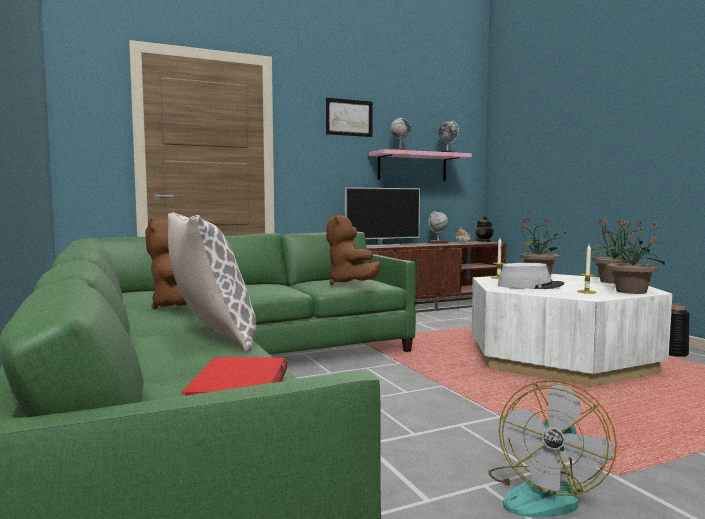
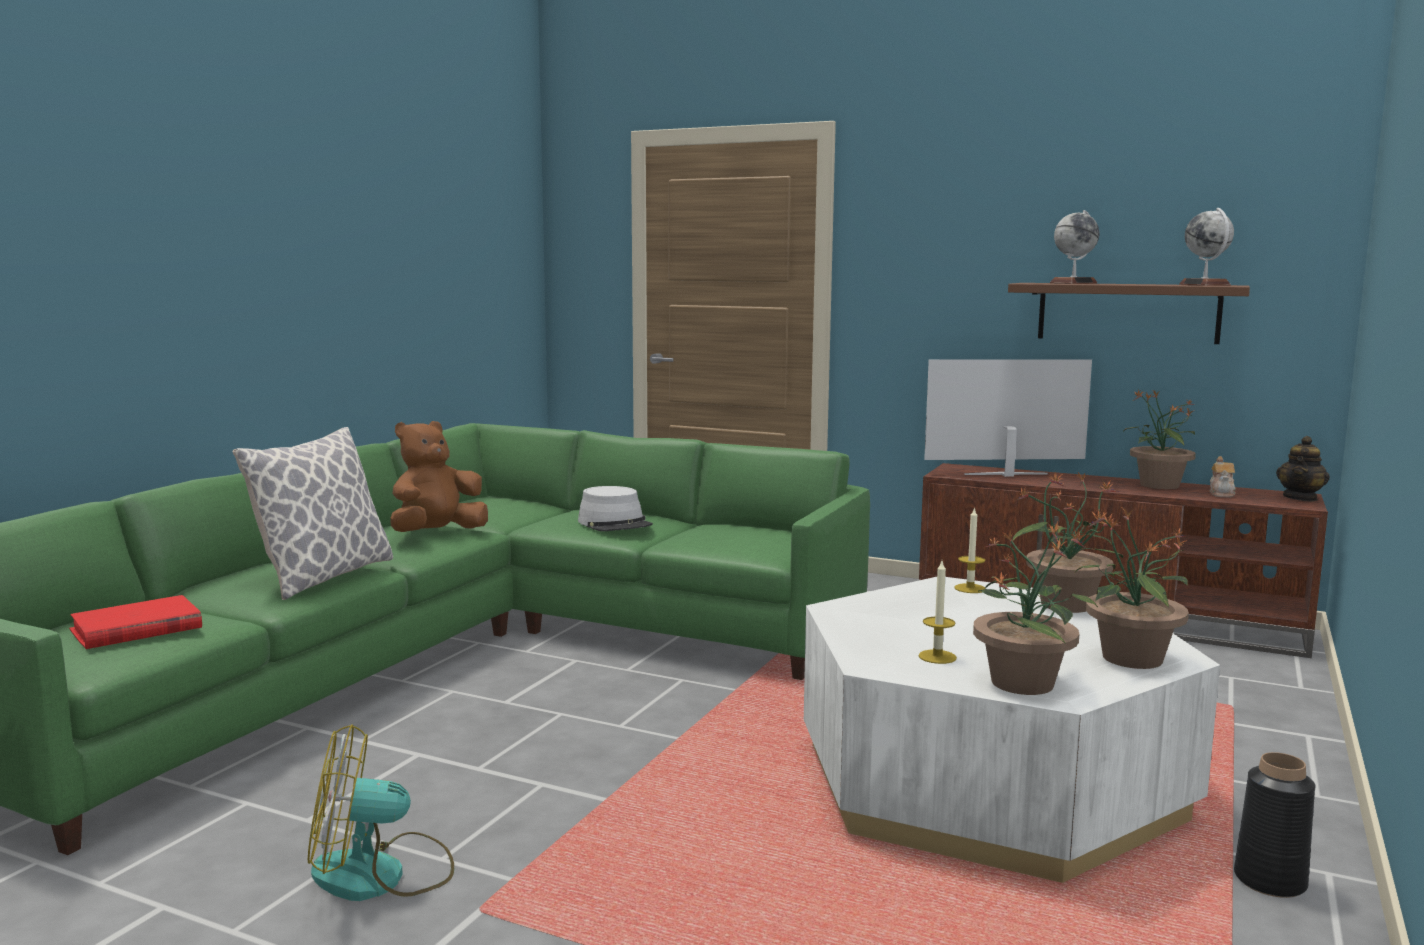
camera: 50 degrees right, 5 degrees up
picture [326,98,373,137] -> none
brown plush toy [326,214,380,285] -> none
television [345,187,420,246] -> television turned 150 degrees clockwise [924,359,1092,477]
pink shelf [369,149,472,181] -> brown shelf [1008,283,1250,344]
globe [427,211,449,244] -> potted plant [1124,390,1196,489]
grey hat [498,263,564,289] -> grey hat moved to [578,486,653,531]

